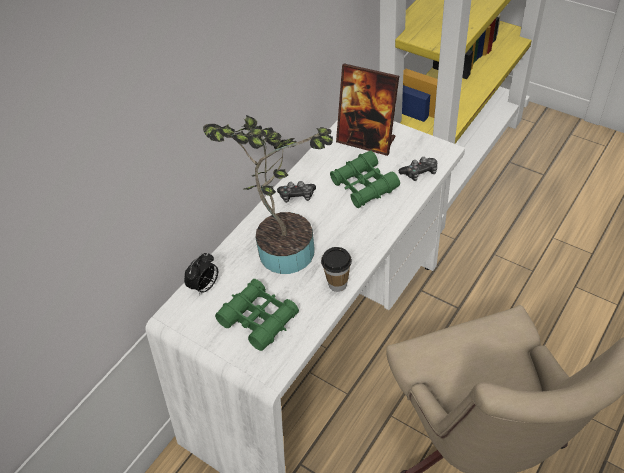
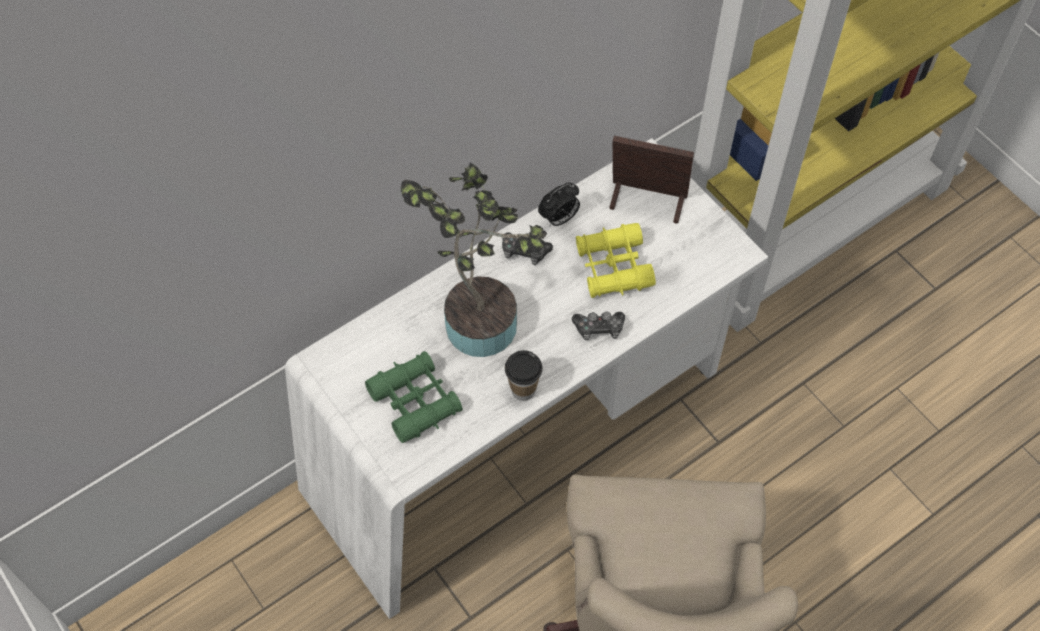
camera: 15 degrees right, 10 degrees up
alarm clock [184,253,218,295] -> alarm clock moved to [538,182,580,227]
green binoculars [330,150,400,208] -> yellow binoculars [576,223,656,298]
picture frame [336,63,399,156] -> picture frame turned 150 degrees clockwise [609,136,694,223]
game controller [399,157,437,181] -> game controller moved to [572,312,625,340]

